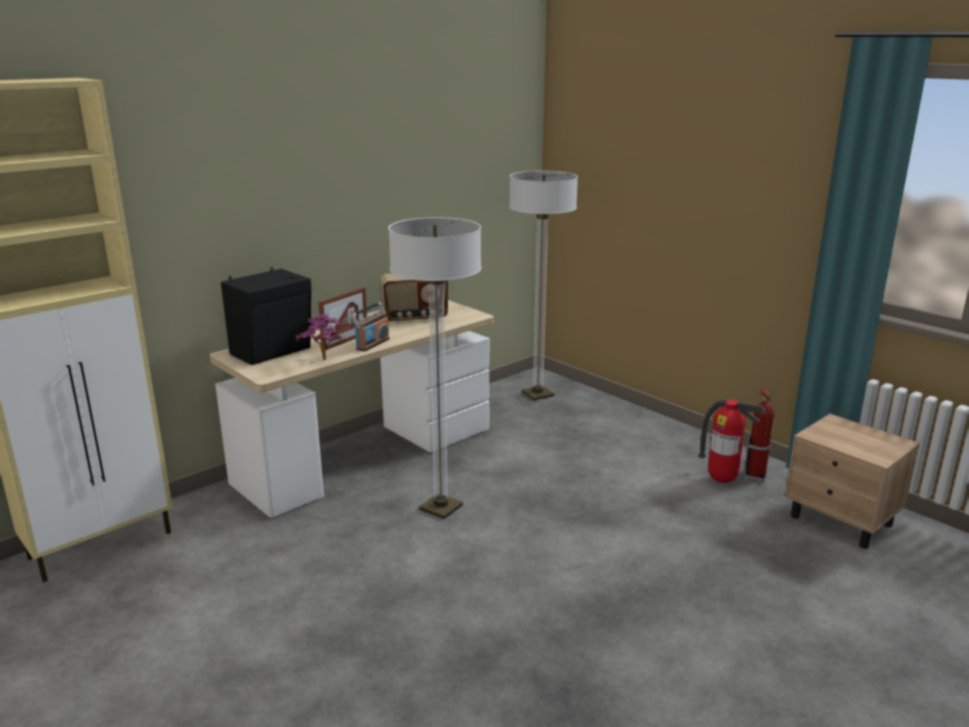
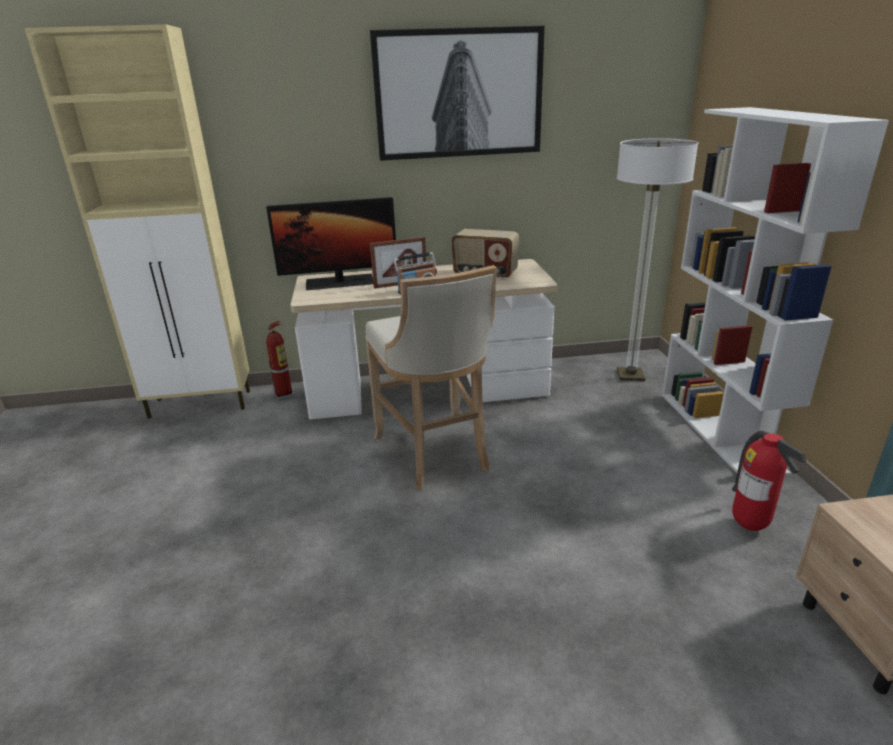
camera: 35 degrees right, 5 degrees up
black speaker [221,267,312,365] -> monitor [266,197,396,290]
potted plant [295,314,342,360] -> none
floor lamp [388,217,481,519] -> beige stool [365,265,497,490]
fire extinguisher [743,389,774,483] -> fire extinguisher moved to [266,321,295,401]
none -> picture [370,26,545,161]
none -> white bookcase [662,107,889,476]

